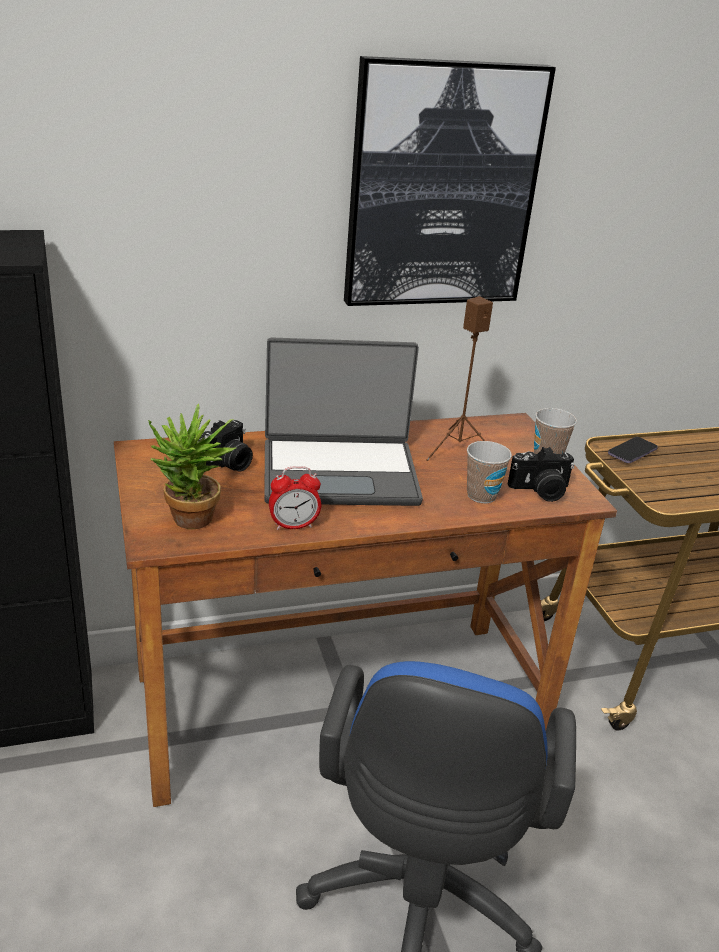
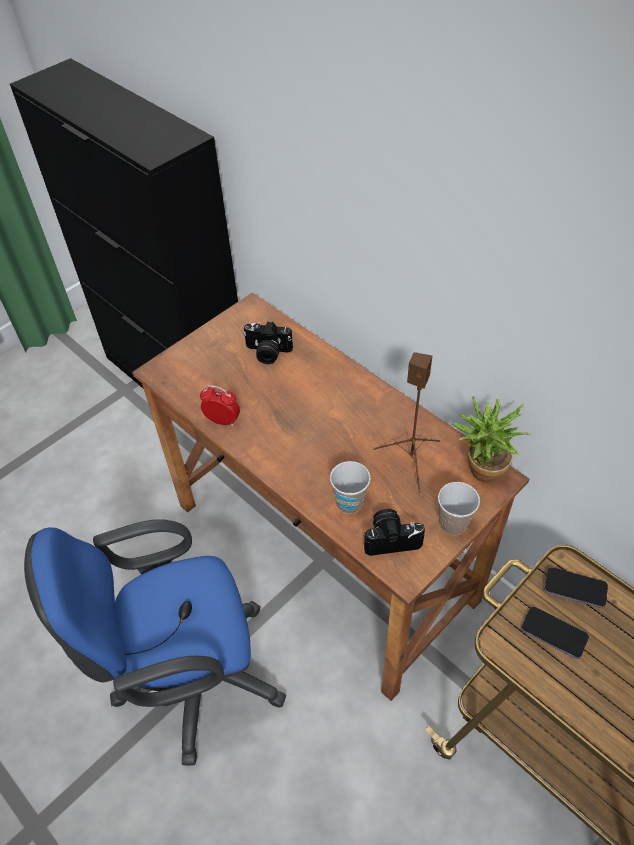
camera: 65 degrees right, 20 degrees up
potted plant [148,403,236,529] -> potted plant moved to [452,396,531,483]
laptop [264,337,423,506] -> none
alarm clock [269,466,321,530] -> alarm clock turned 150 degrees clockwise [200,385,240,427]
picture [344,56,556,306] -> none
camera [508,447,574,502] -> camera turned 120 degrees clockwise [363,509,425,556]
none -> phone [521,607,589,659]

